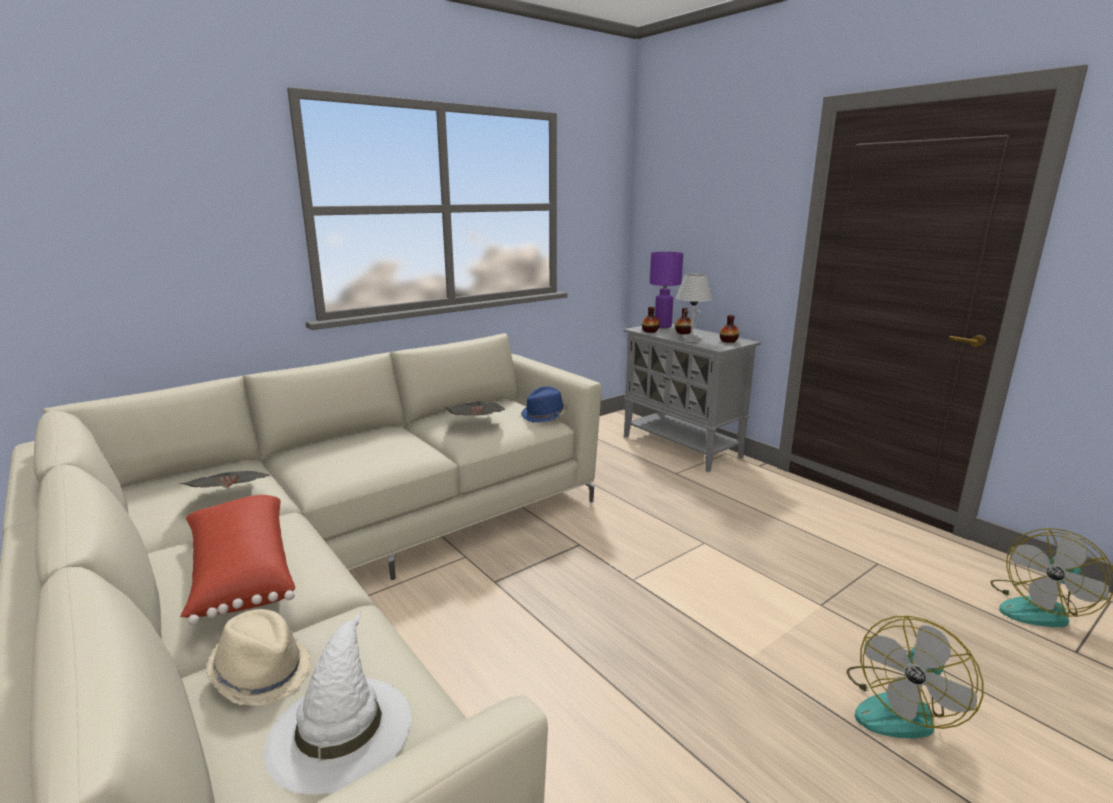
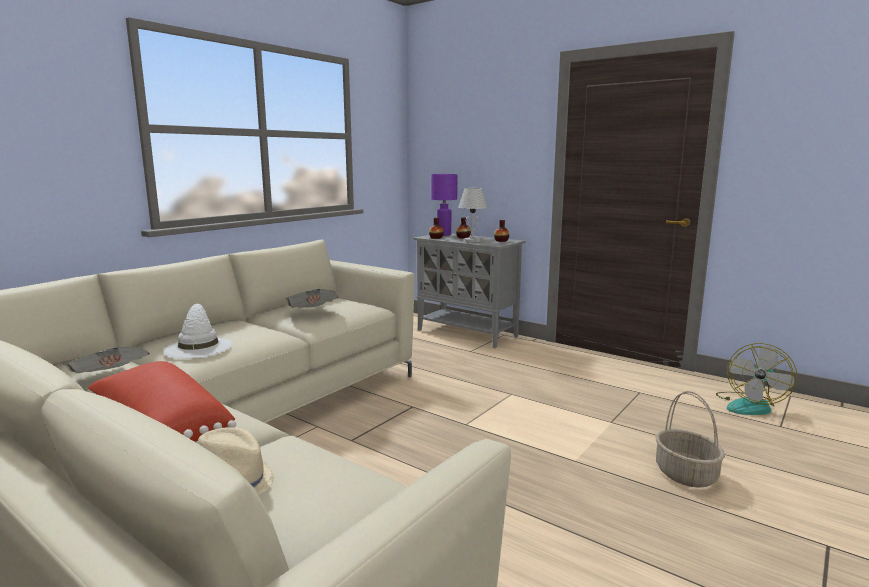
camera: 15 degrees left, 5 degrees down
white hat [264,611,411,794] -> white hat moved to [163,304,233,359]
blue hat [521,386,567,422] -> none
fan [847,616,983,739] -> basket [656,391,725,488]

